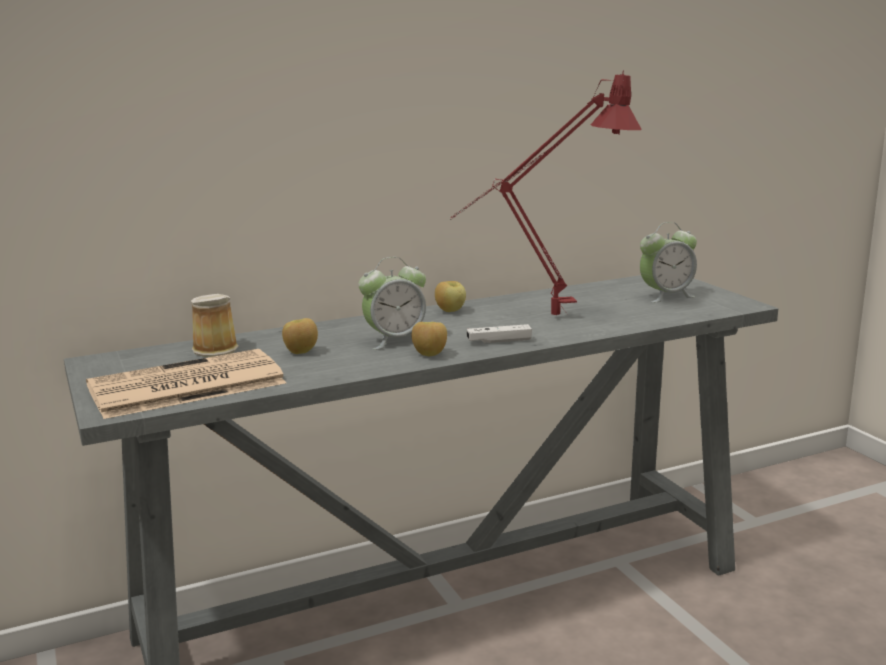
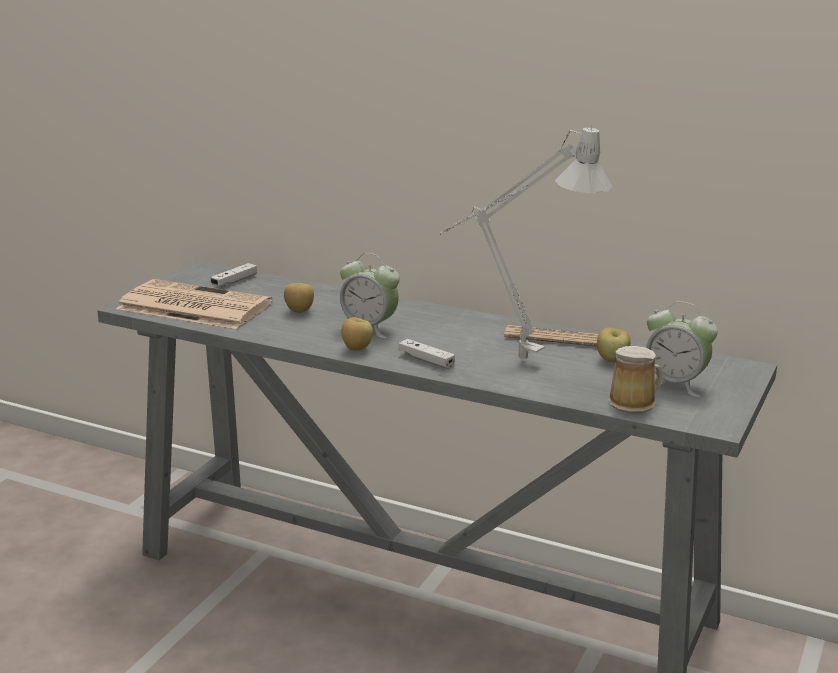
camera: 50 degrees right, 5 degrees up
mug [191,294,238,357] -> mug moved to [608,346,663,413]
apple [435,281,466,312] -> apple moved to [597,328,630,362]
red table lamp [450,70,641,315] -> grey table lamp [440,125,612,359]
none -> white game controller [210,263,257,286]
none -> newspaper [504,325,599,346]

